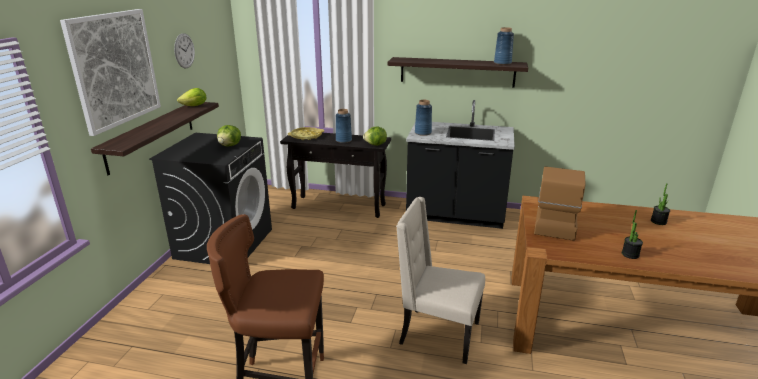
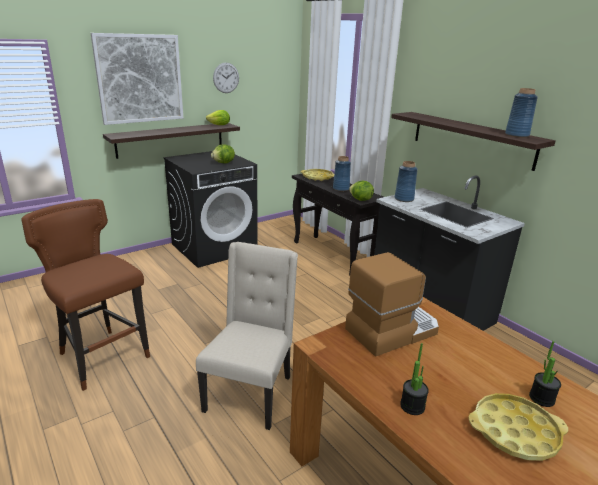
camera: 40 degrees right, 0 degrees up
beige chair [396,197,485,364] -> beige chair turned 45 degrees clockwise [196,242,298,430]
none -> yellow tray [468,393,568,461]

